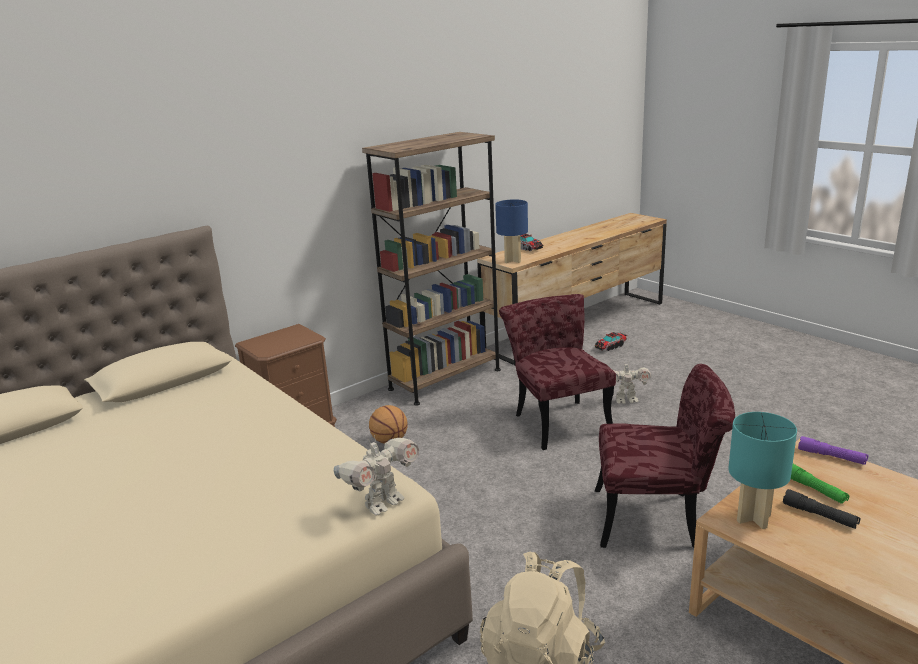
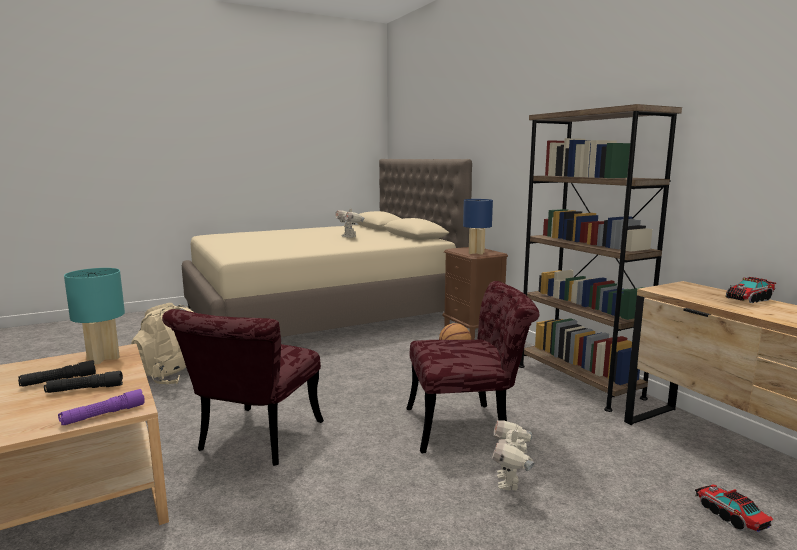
camera: 100 degrees right, 10 degrees down
toy robot [334,435,419,515] -> toy robot moved to [335,207,365,238]
blue table lamp [495,199,528,263] -> blue table lamp moved to [463,199,493,255]
green flashlight [791,464,849,504] -> black flashlight [44,371,123,393]

